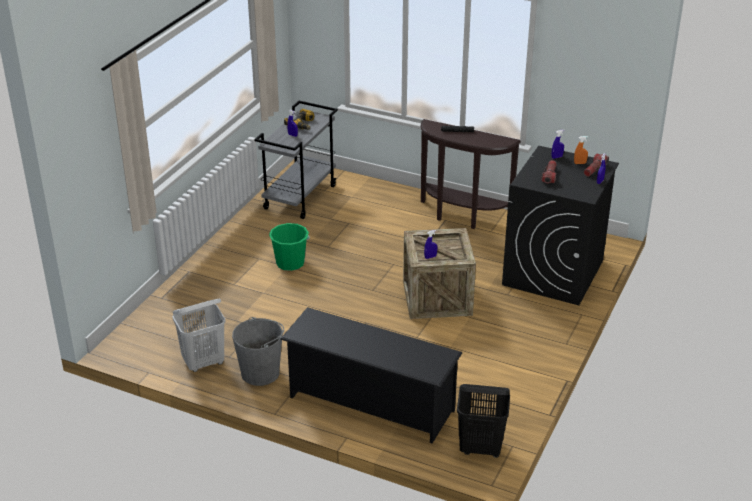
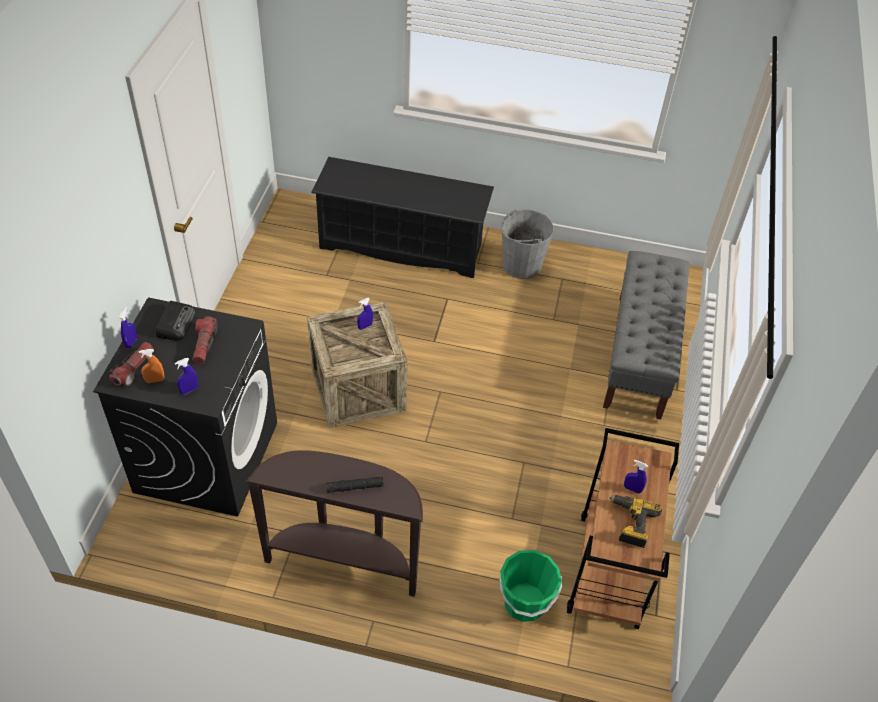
camera: 165 degrees right, 15 degrees up
white laundry basket [173,299,225,372] -> none
grey cart [254,101,338,219] -> brown cart [567,428,679,629]
green bucket [269,223,310,271] -> green bucket moved to [499,550,562,622]
black laundry basket [457,384,510,458] -> none
none -> radio [156,301,196,341]
none -> grey bench [603,251,690,420]

